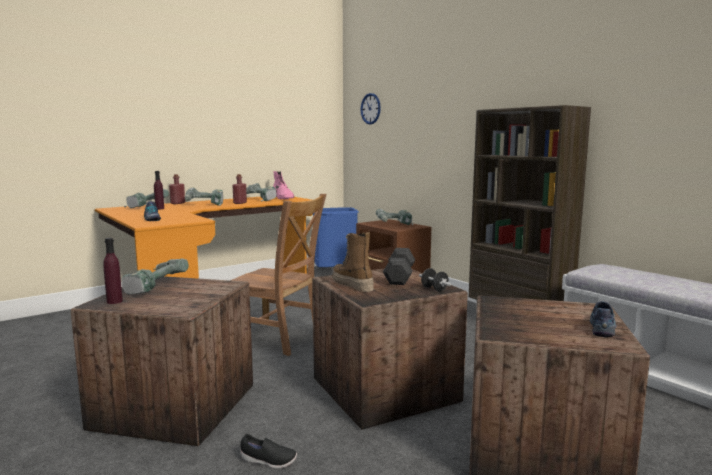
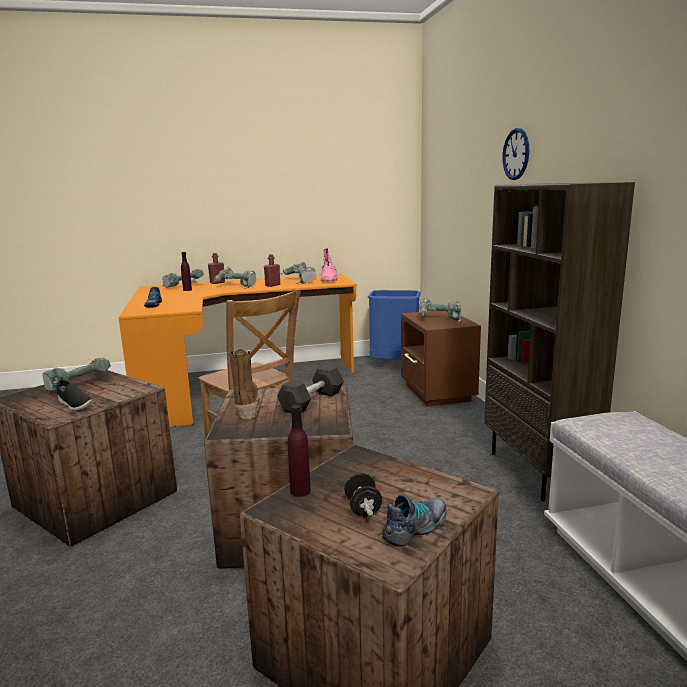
camera: 25 degrees right, 5 degrees up
purple bottle [103,238,123,304] -> purple bottle moved to [288,405,311,497]
black shoe [240,434,297,469] -> black shoe moved to [57,379,93,410]
wall clock [361,93,381,124] -> wall clock moved to [502,128,529,180]
black dumbbell [419,268,451,291] -> black dumbbell moved to [345,473,382,517]

